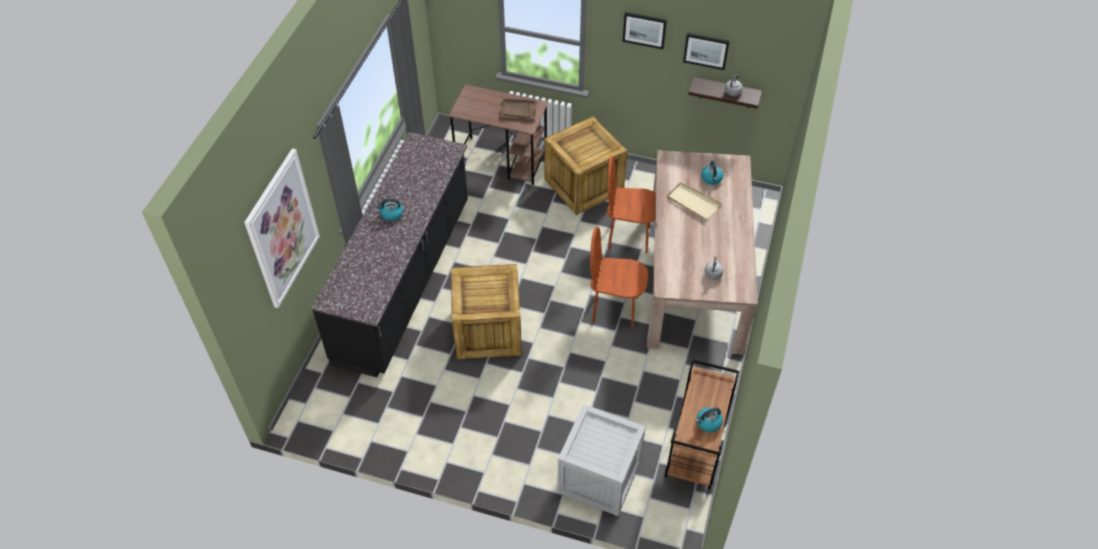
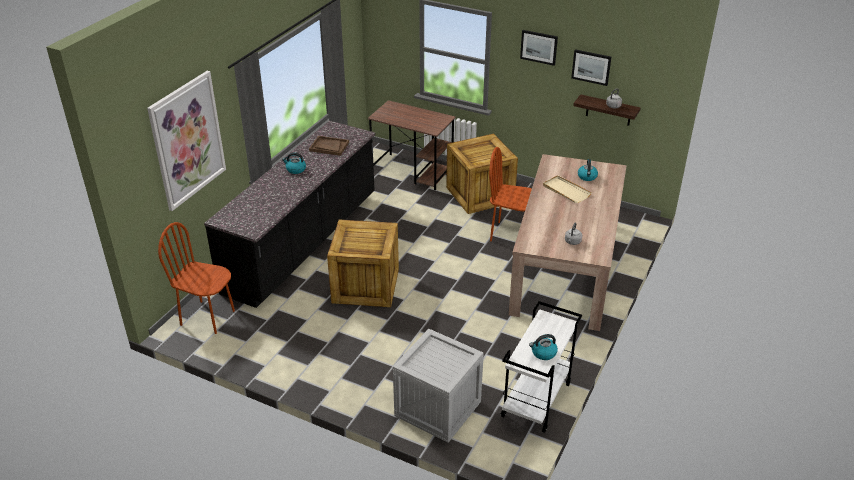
camera: 10 degrees right, 15 degrees down
brown tray [499,98,537,122] -> brown tray moved to [309,136,349,156]
brown chair [590,226,648,327] -> brown chair moved to [158,222,235,334]
brown cart [665,359,739,489] -> white cart [501,301,582,433]

